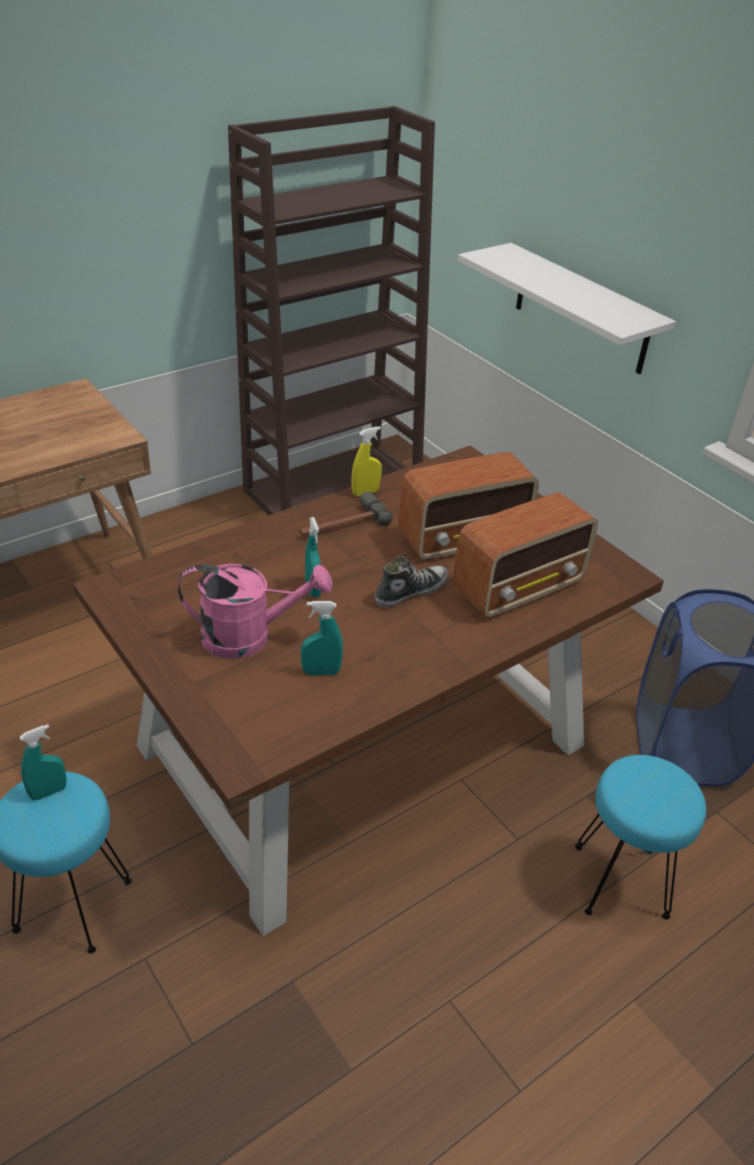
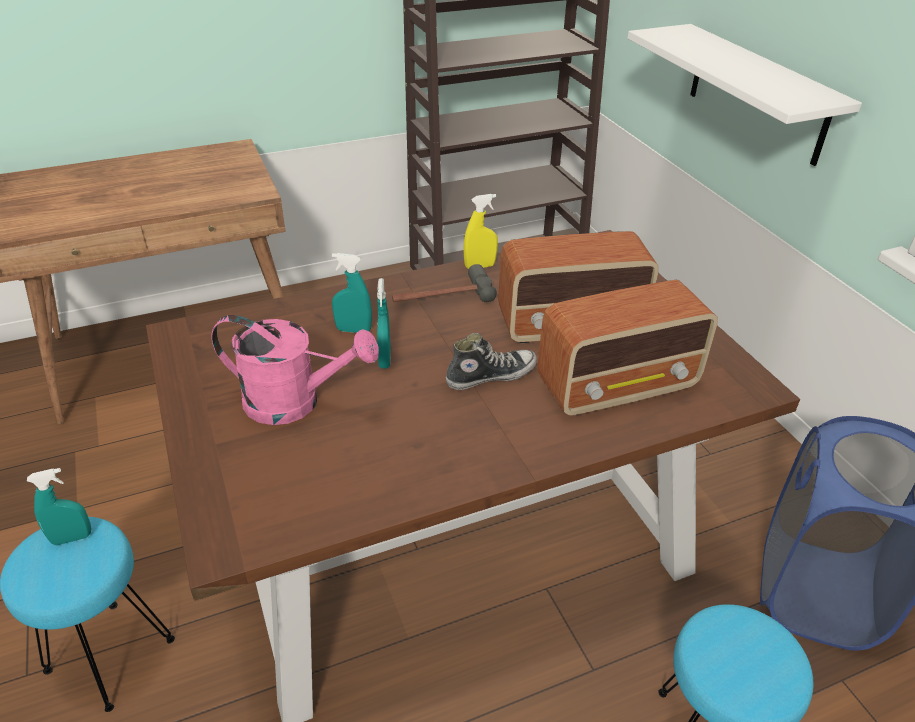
camera: 15 degrees right, 0 degrees up
turquoise spray bottle [301,601,343,675] -> turquoise spray bottle moved to [332,253,372,333]

